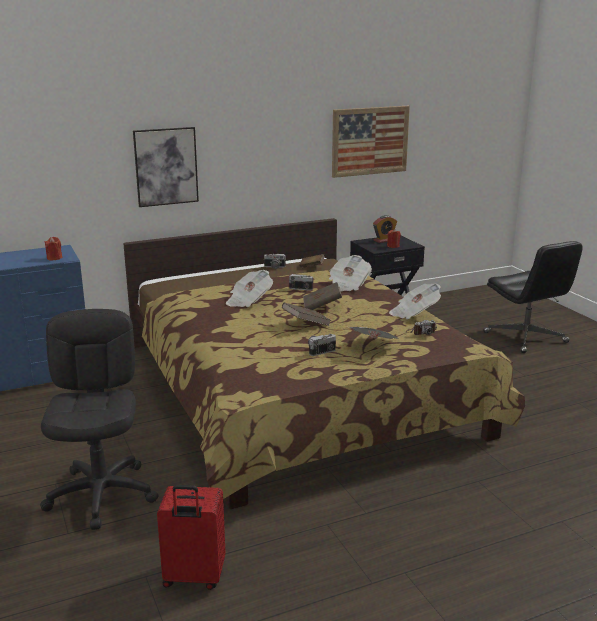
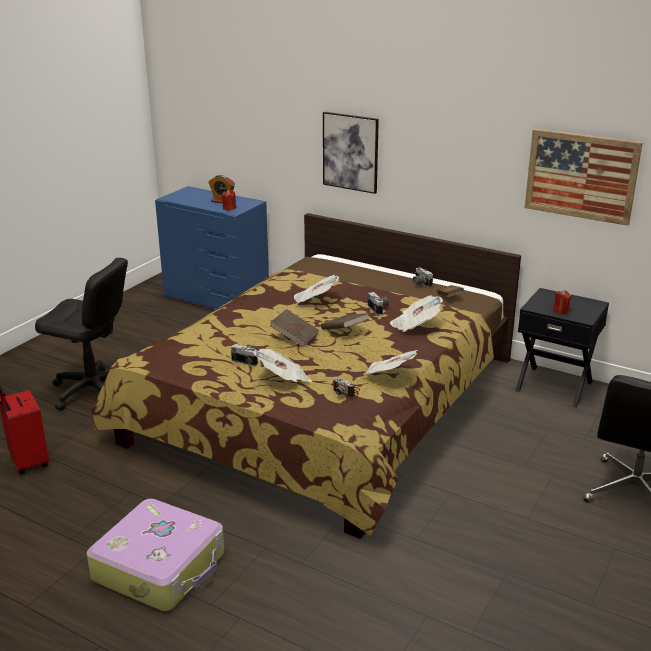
camera: 55 degrees right, 5 degrees up
black office chair [40,309,158,530] -> black office chair turned 60 degrees clockwise [35,258,128,410]
alarm clock [373,215,397,243] -> alarm clock moved to [208,175,235,204]
none -> suitcase [87,499,224,611]

